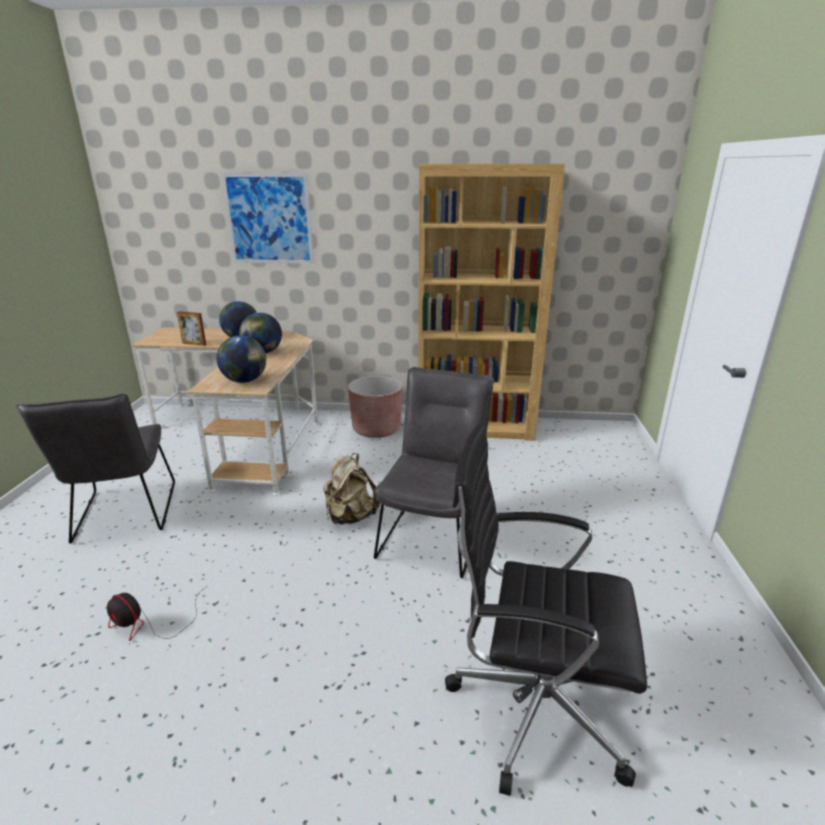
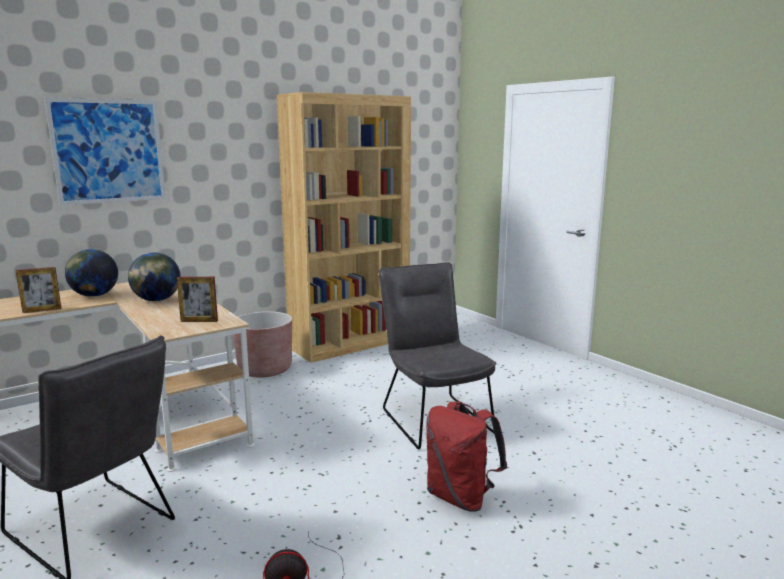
camera: 40 degrees left, 10 degrees down
globe [217,335,266,383] -> picture frame [177,277,218,322]
beige backpack [323,453,380,525] -> none
black office chair [445,423,647,796] -> none
none -> red backpack [426,401,507,512]

